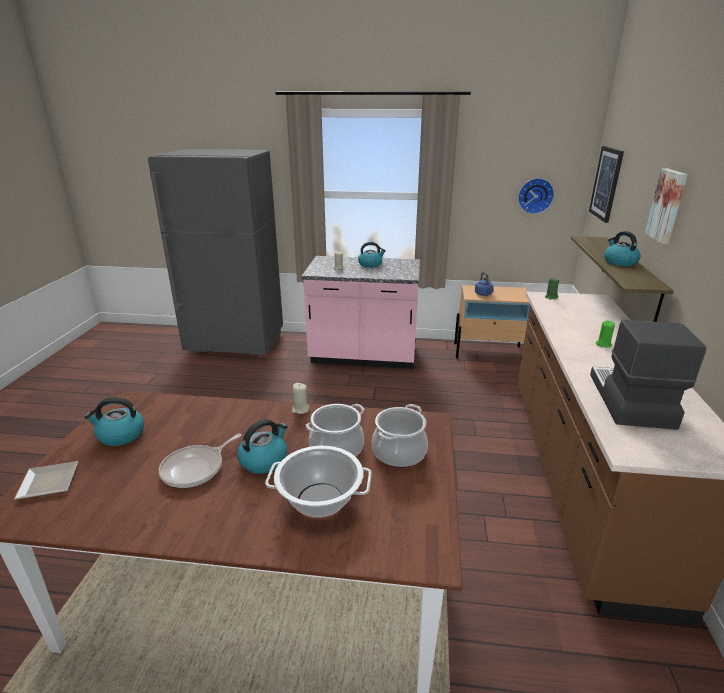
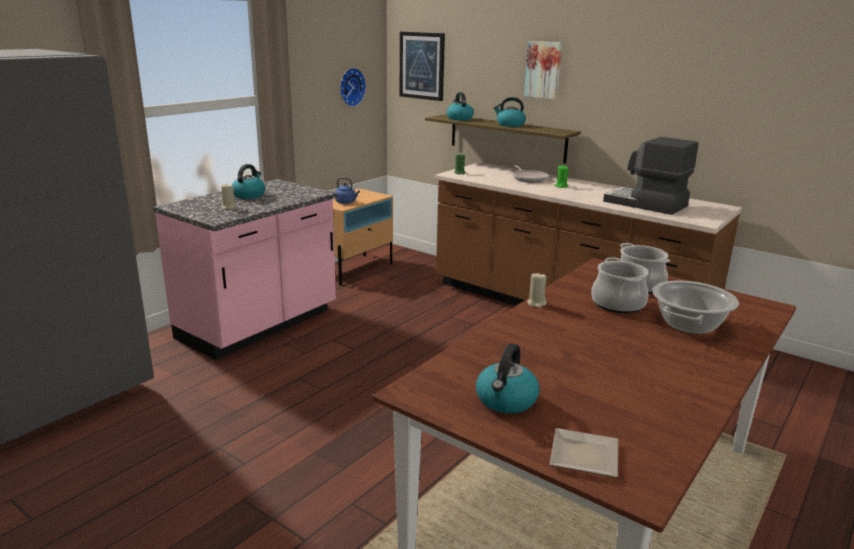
camera: 60 degrees left, 5 degrees down
frying pan [159,434,241,488] -> frying pan moved to [513,165,548,182]
kettle [237,419,288,474] -> kettle moved to [447,92,474,121]

